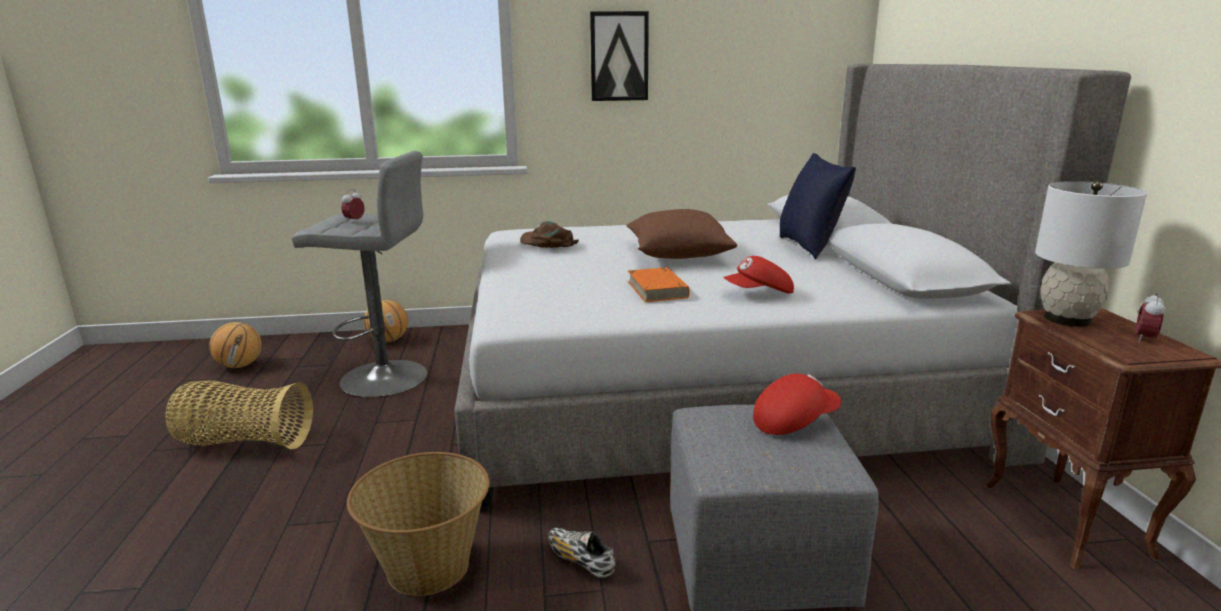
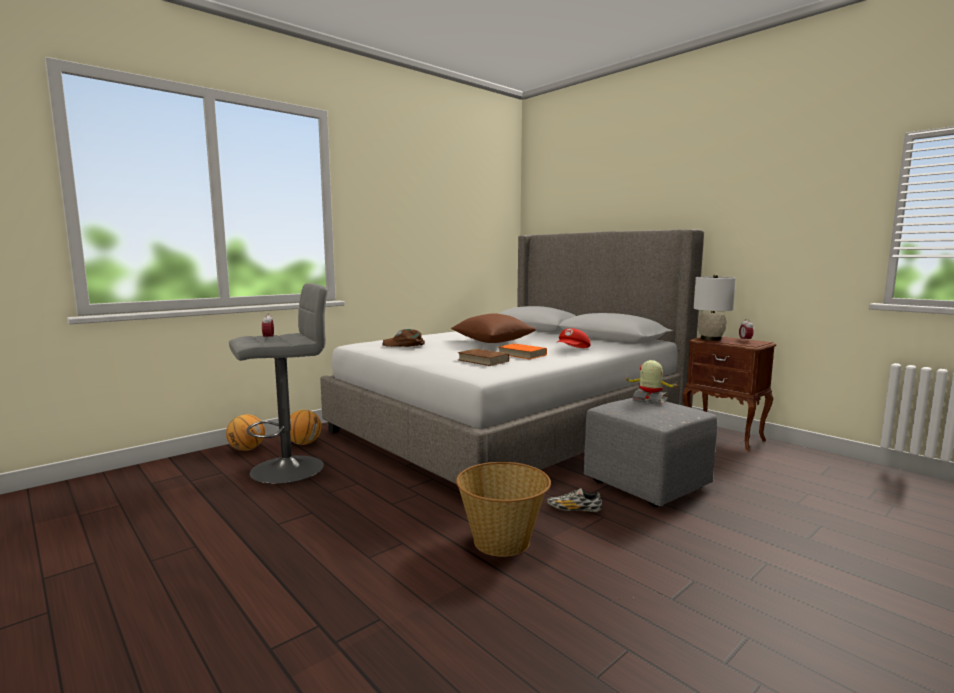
camera: 35 degrees left, 10 degrees down
basket [165,380,313,449] -> none
basketball [209,322,261,368] -> basketball moved to [290,410,322,445]
picture [590,11,649,101] -> none
red cap [753,374,841,435] -> toy robot [625,360,679,405]
blue pillow [780,153,856,259] -> none
none -> brown book [457,349,509,366]

